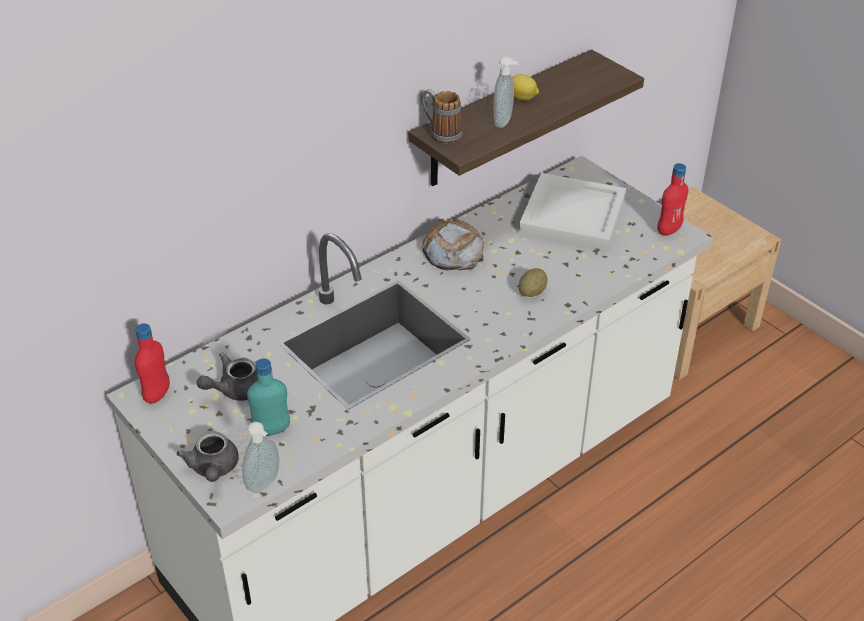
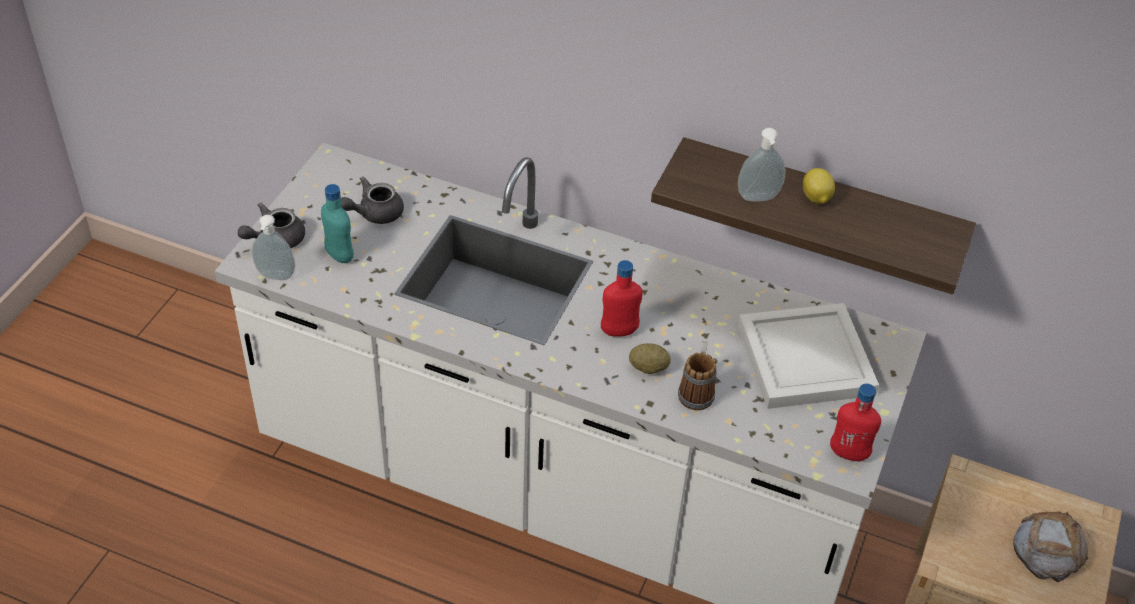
camera: 60 degrees right, 5 degrees up
red bottle [135,323,170,404] -> red bottle moved to [601,260,643,337]
grey teapot [197,352,257,401] -> grey teapot turned 60 degrees counterclockwise [341,176,404,224]
mug [421,89,463,144] -> mug moved to [678,341,716,410]
bread [422,217,484,270] -> bread moved to [1013,512,1089,582]

